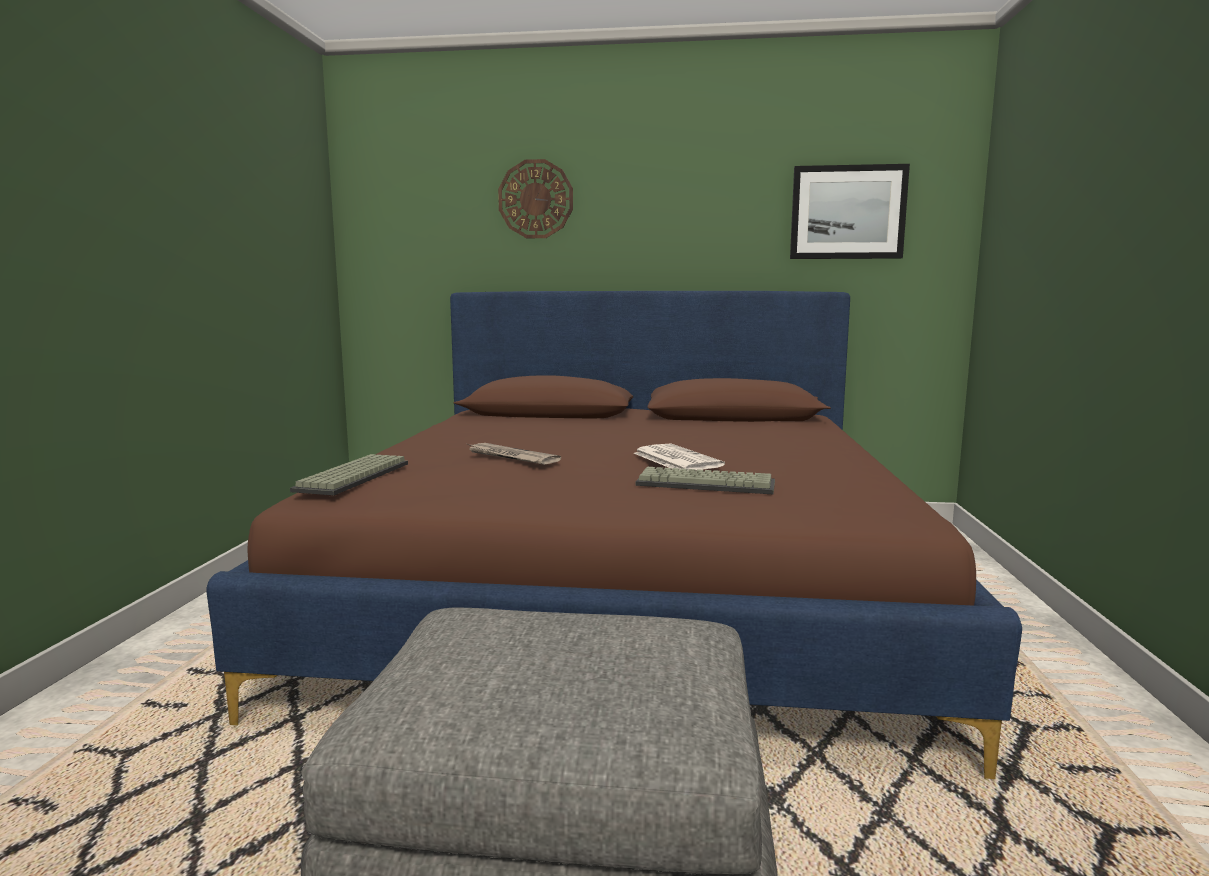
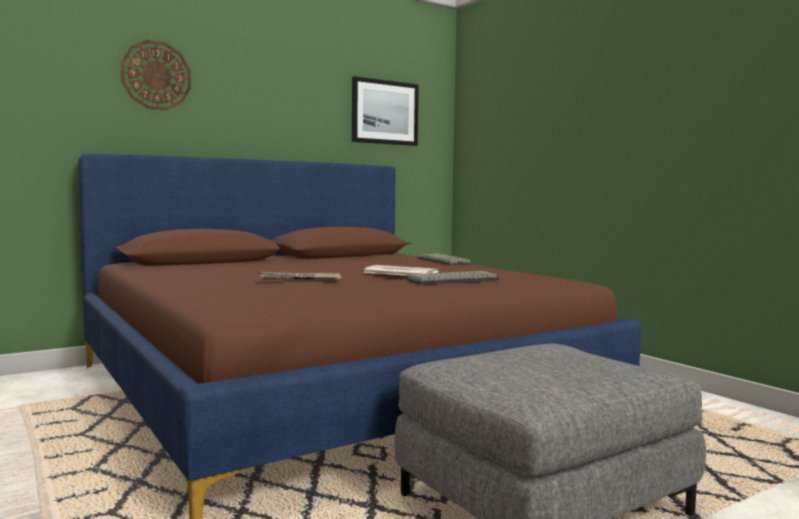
camera: 40 degrees left, 5 degrees down
keyboard [290,454,408,495] -> keyboard moved to [417,254,472,266]

